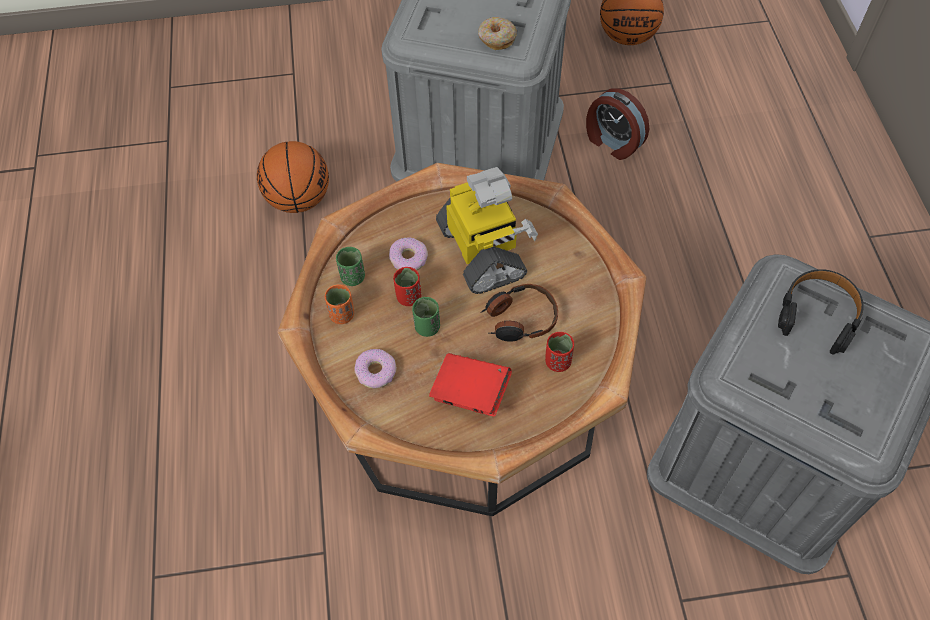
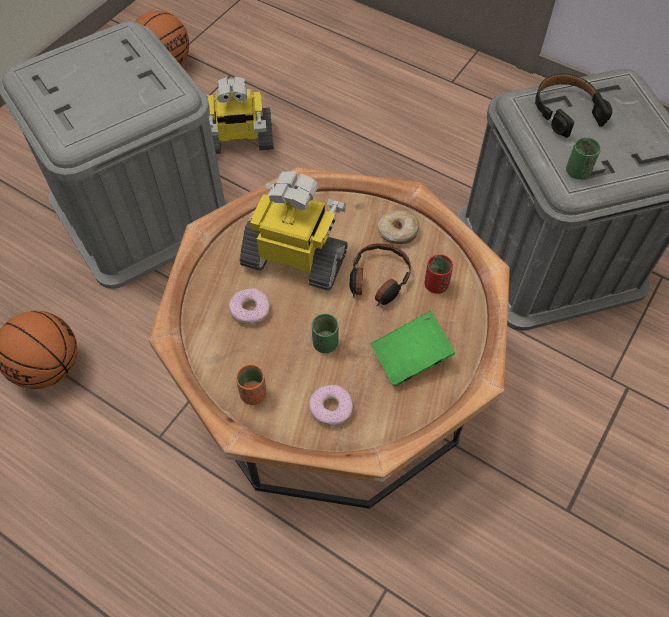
camera: 50 degrees left, 0 degrees up
green cup [336,247,365,286] -> green cup moved to [566,137,601,180]
red cup [393,267,421,306] -> none
red book [429,353,512,416] -> green book [371,311,455,386]
donut [478,17,517,50] -> donut moved to [378,210,420,244]
alarm clock [586,88,649,160] -> toy robot [207,76,274,154]

